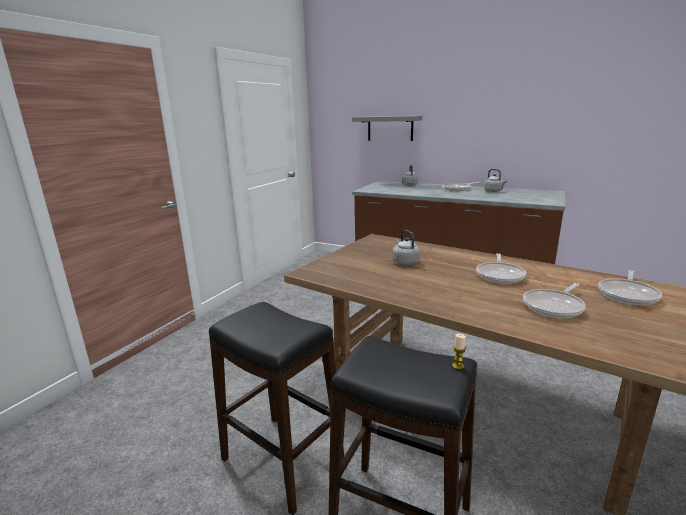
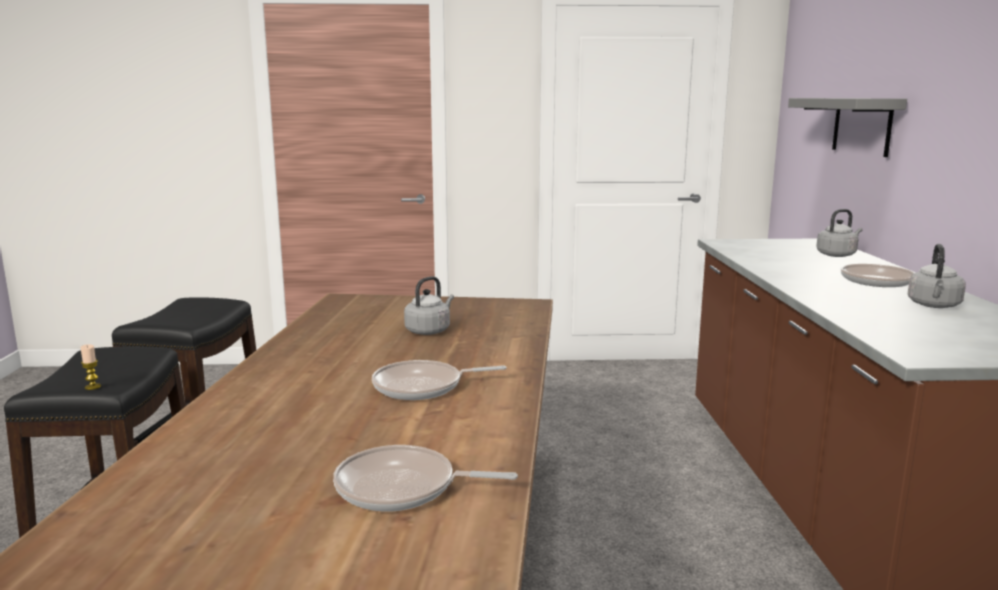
camera: 60 degrees right, 5 degrees down
frying pan [523,283,586,318] -> none

